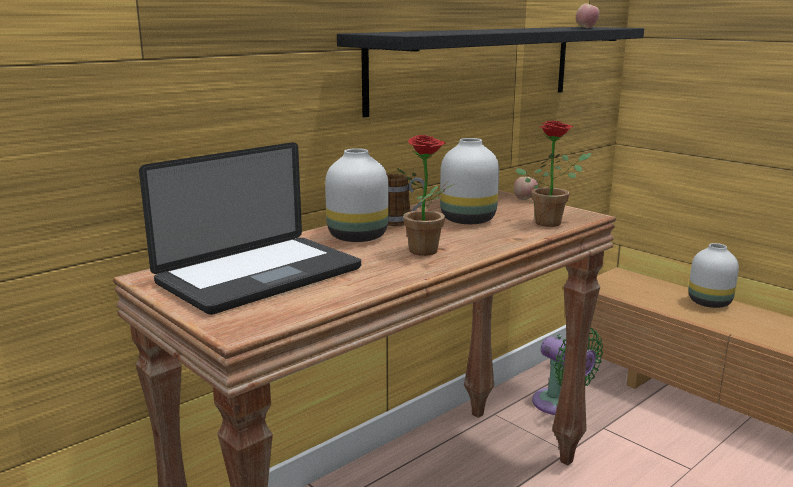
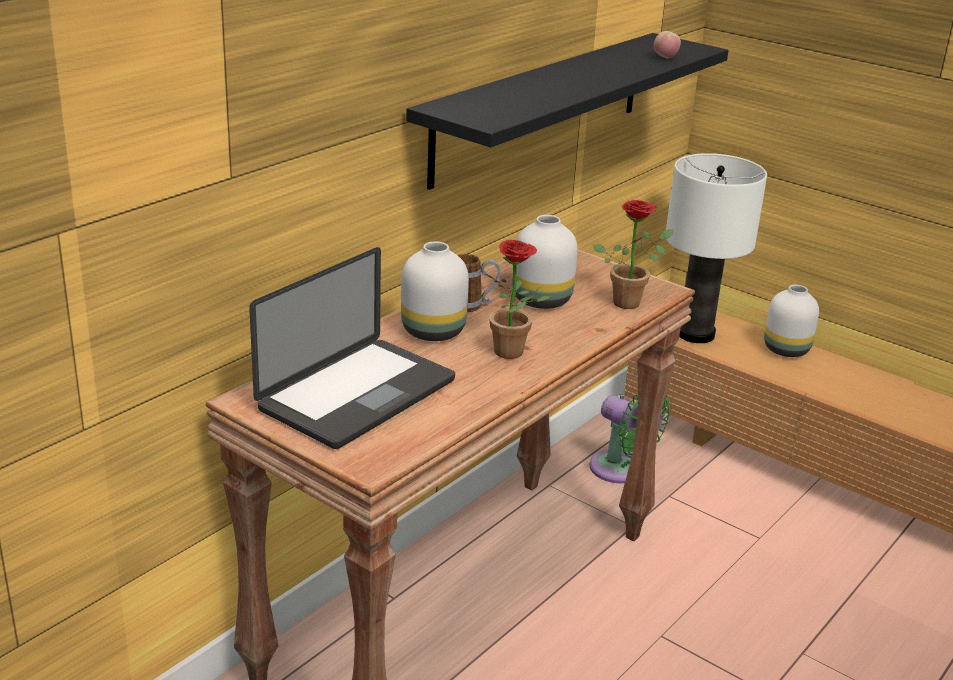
camera: 10 degrees left, 10 degrees up
apple [514,177,538,200] -> none
none -> white table lamp [666,153,767,343]

